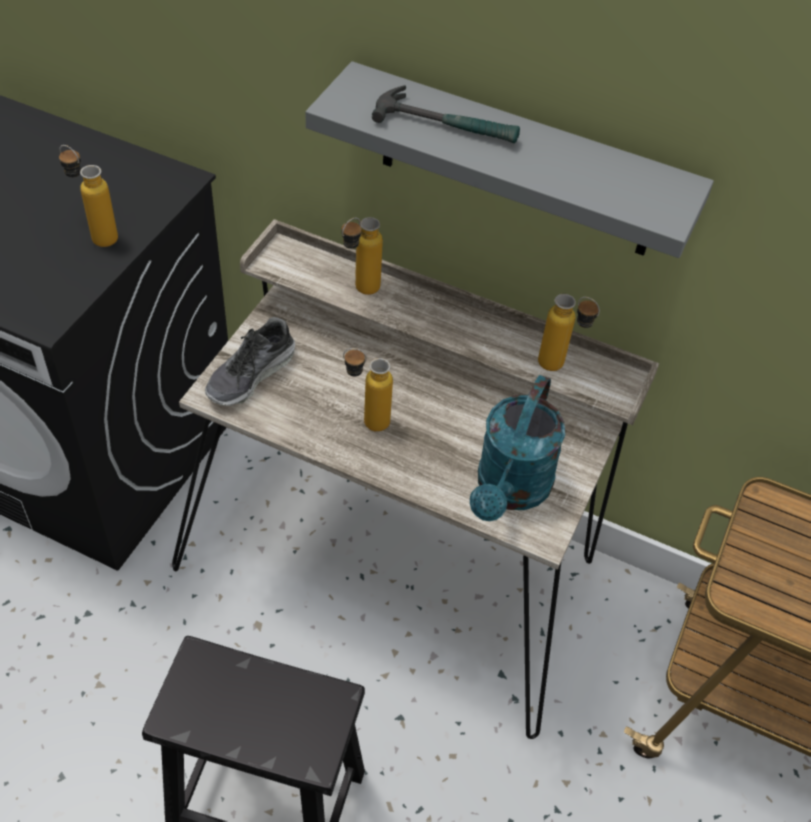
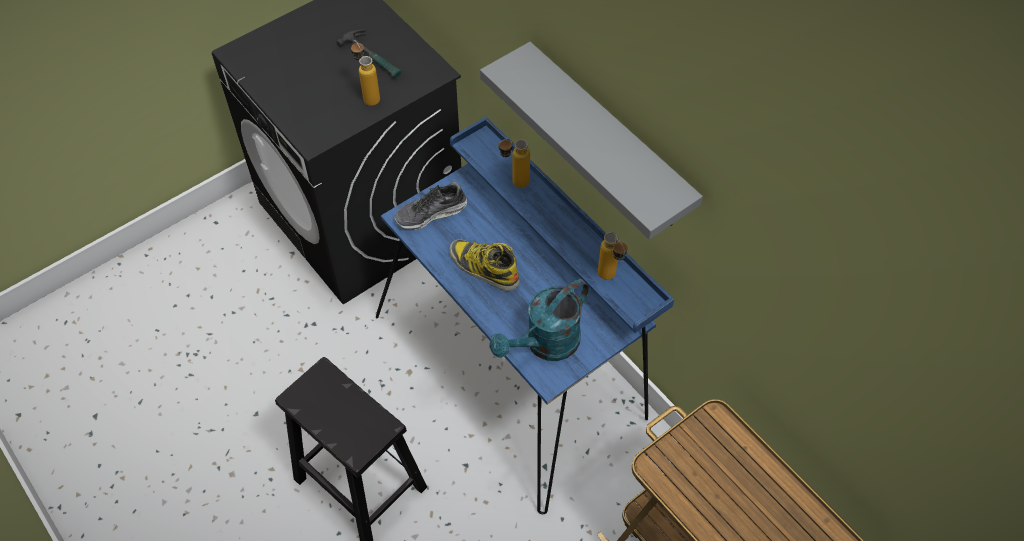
camera: 30 degrees right, 5 degrees up
beige desk [172,219,659,739] -> blue desk [376,117,674,515]
bottle [343,348,393,432] -> boot [449,239,520,291]
hammer [372,85,520,143] -> hammer moved to [336,30,401,78]

